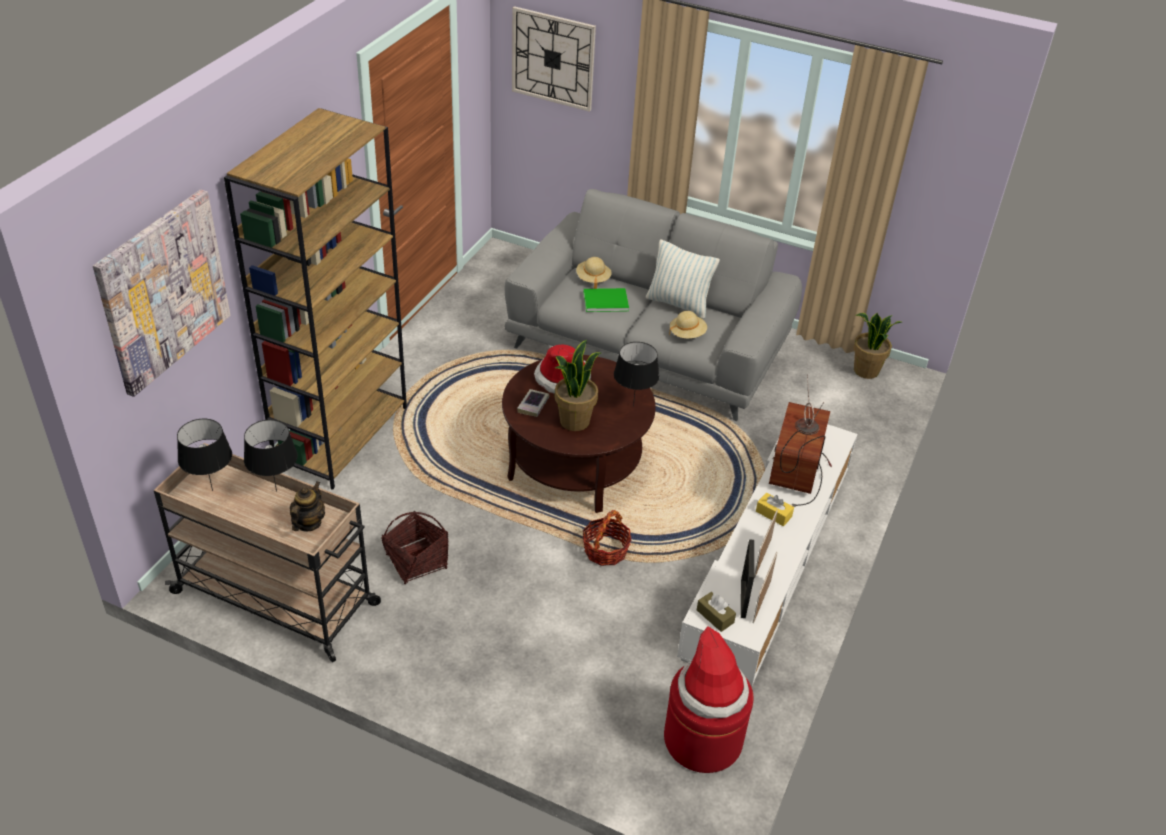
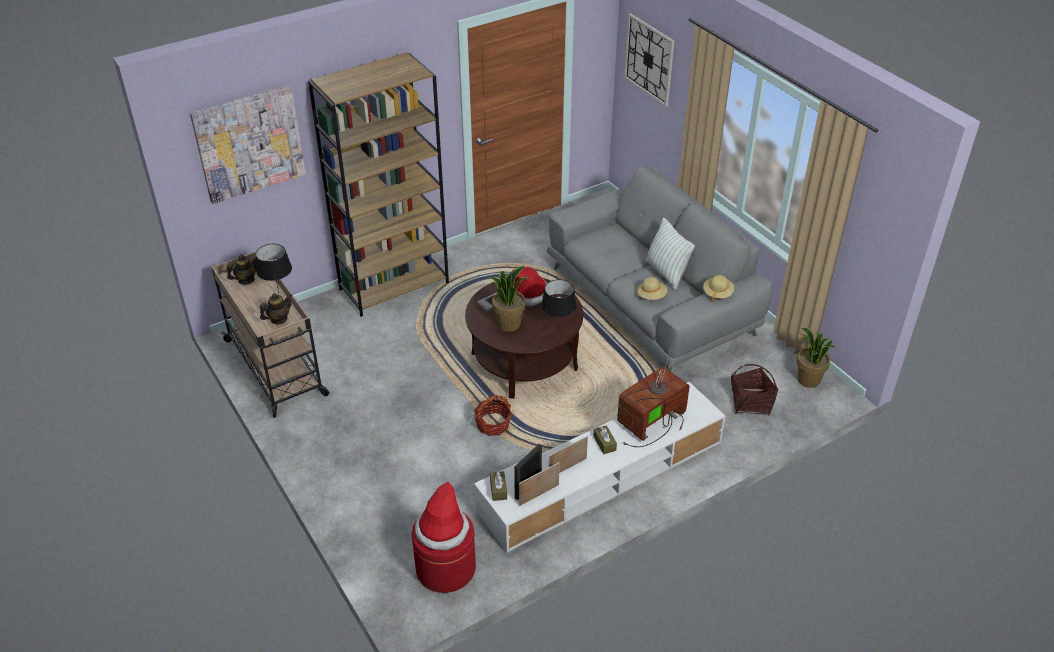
camera: 35 degrees right, 0 degrees up
black table lamp [177,419,232,491] -> teapot [227,254,256,285]
basket [382,511,448,584] -> basket moved to [731,364,778,415]
beige hat [576,257,611,289] -> beige hat moved to [703,275,734,302]
green book [583,288,629,312] -> none
yellow tissue box [756,493,794,526] -> brown tissue box [593,425,617,454]

